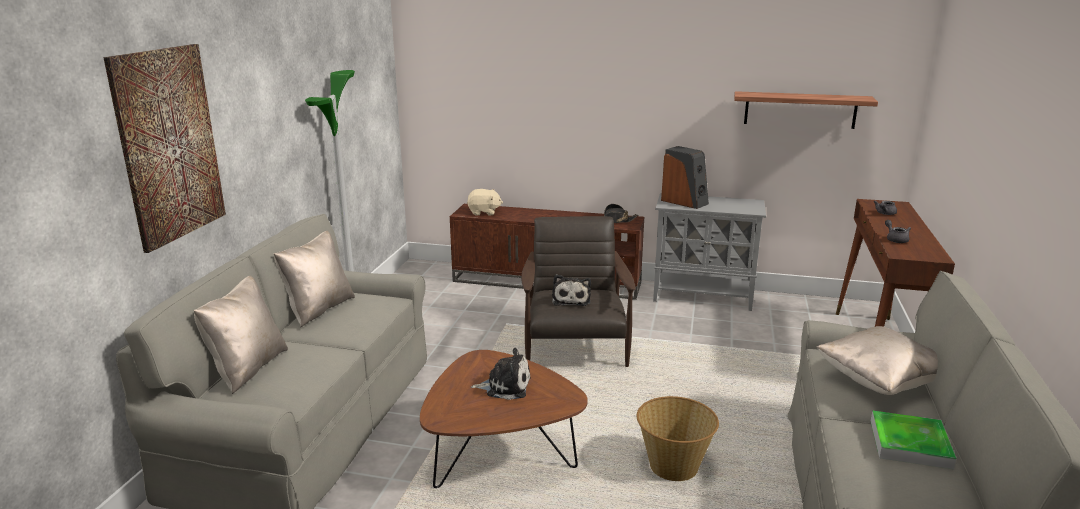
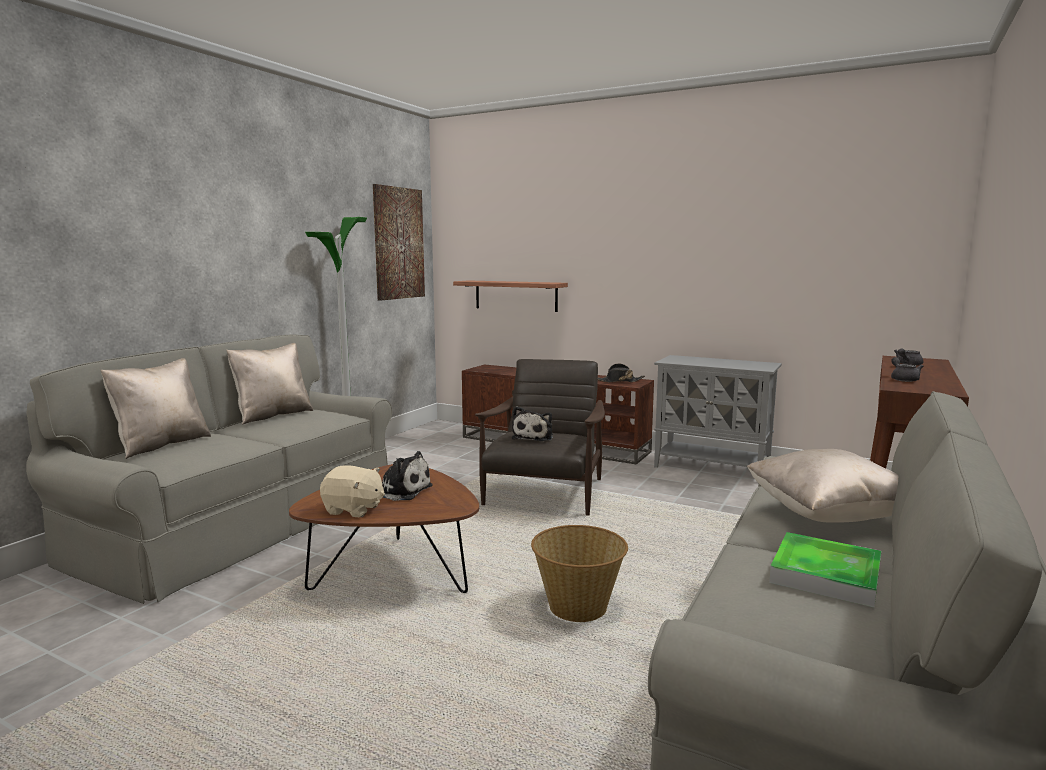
camera: 15 degrees right, 10 degrees down
picture [104,44,226,253] -> picture moved to [373,184,425,301]
beige plush toy [467,189,503,215] -> beige plush toy moved to [320,465,385,517]
speaker [661,146,709,209] -> none
shelf [734,91,878,129] -> shelf moved to [453,280,568,312]

